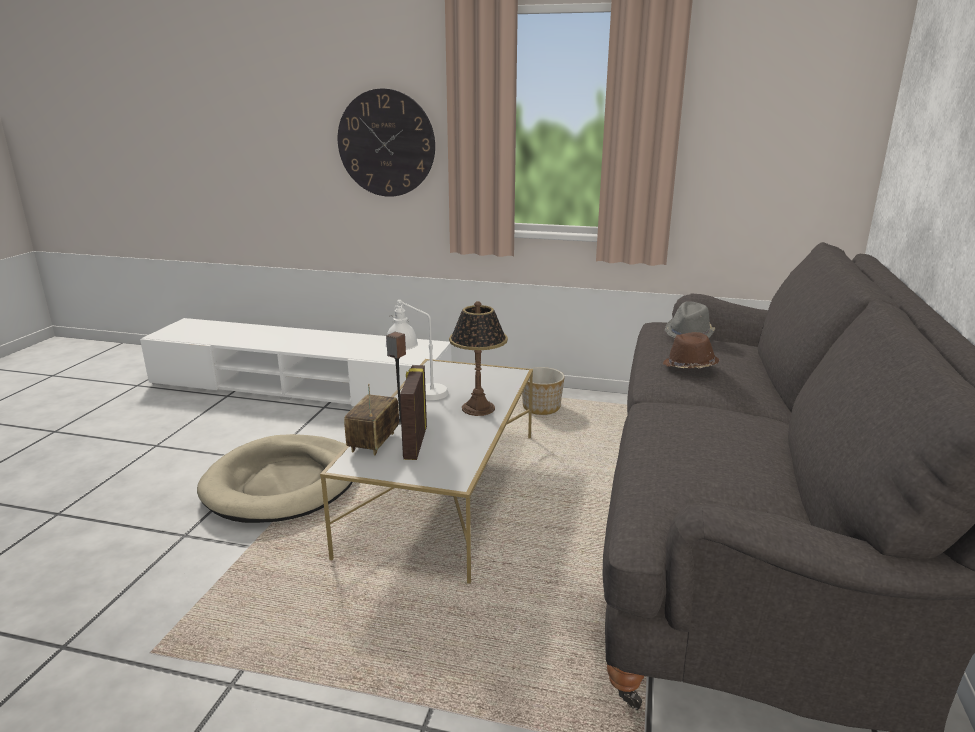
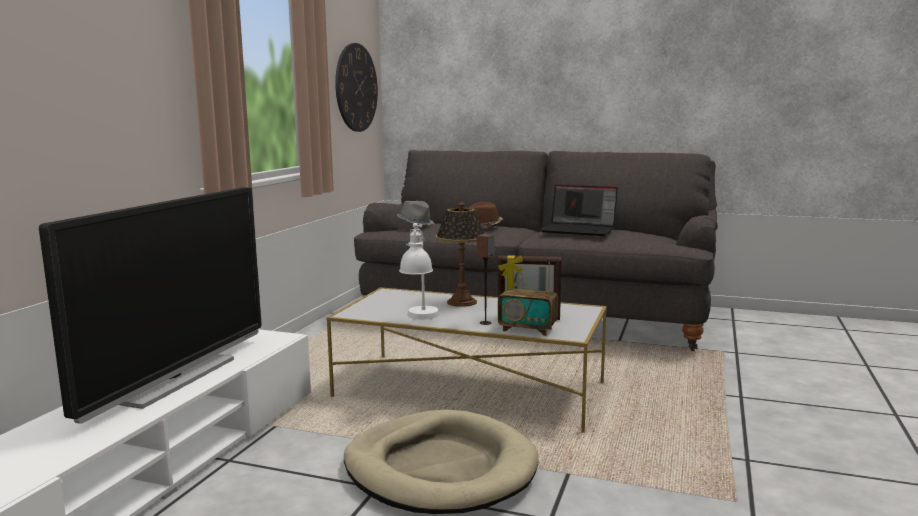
camera: 85 degrees left, 10 degrees down
wall clock [338,88,435,197] -> wall clock moved to [335,43,378,132]
planter [522,367,565,415] -> none
none -> television [39,187,262,424]
none -> laptop [541,185,618,236]

